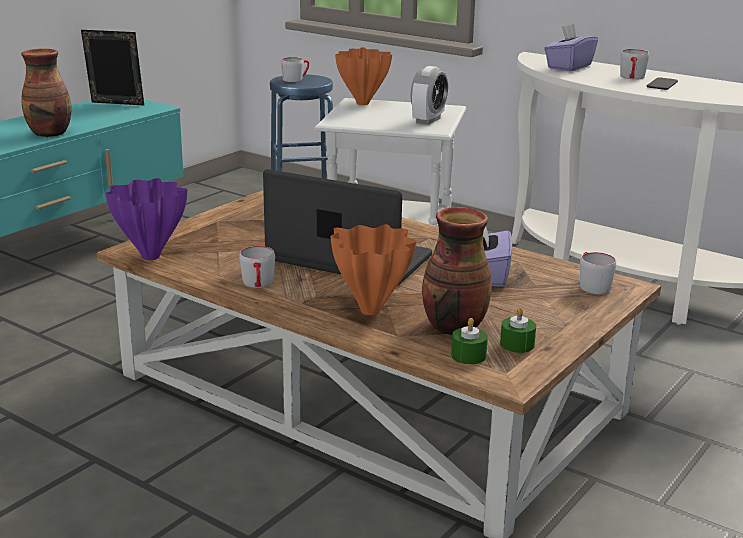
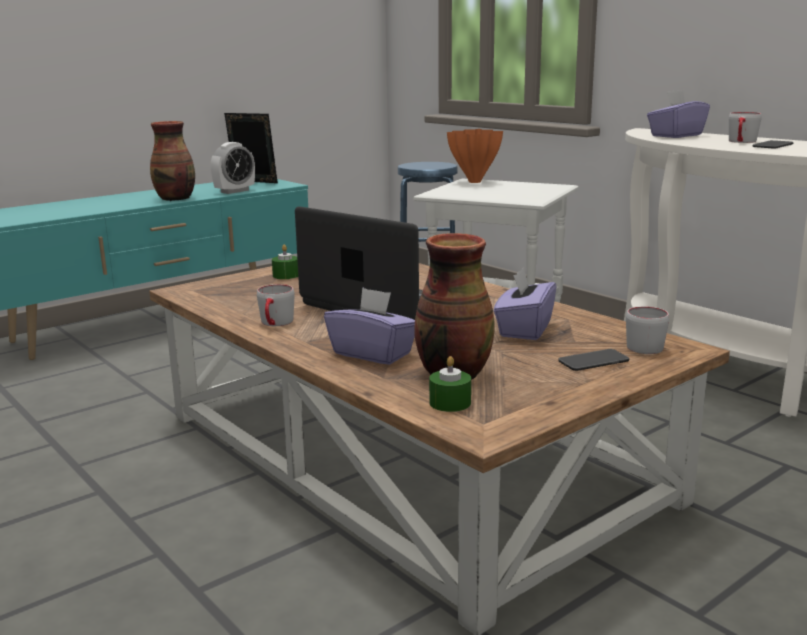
camera: 15 degrees right, 5 degrees down
purple vase [105,178,188,260] -> none
grey mug [281,57,309,82] -> none
orange vase [330,224,416,315] -> purple tissue box [324,287,415,365]
alarm clock [411,66,448,125] -> alarm clock moved to [211,142,255,194]
green candle [500,307,536,353] -> green candle moved to [272,244,298,279]
none -> phone [558,349,629,371]

